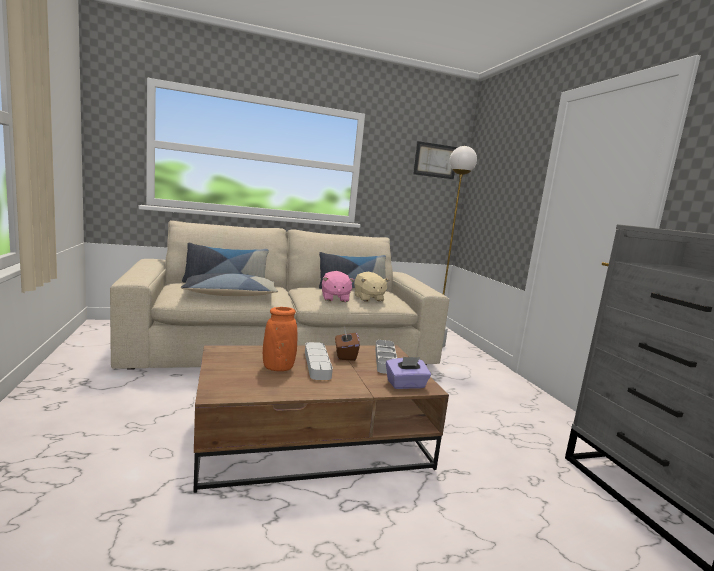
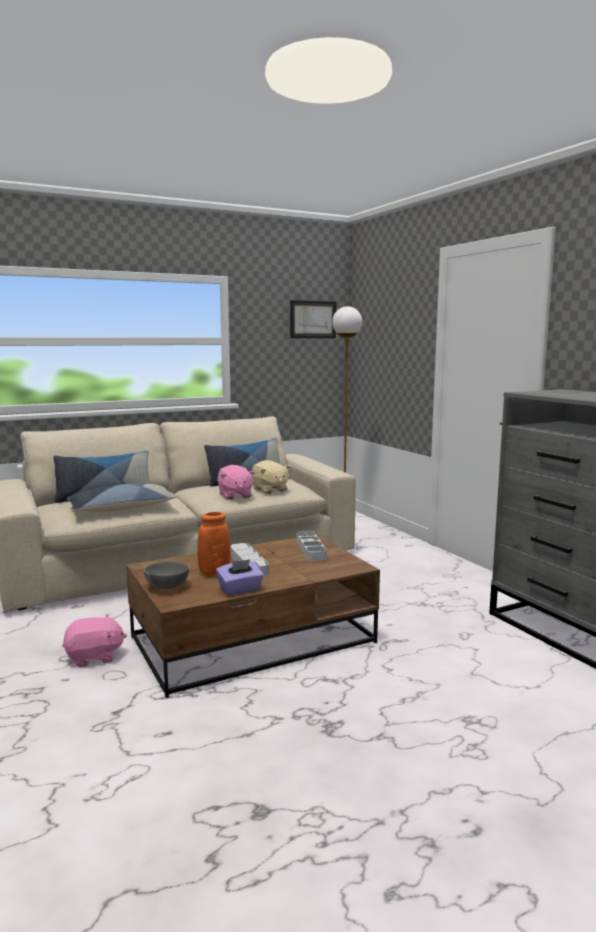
camera: 10 degrees left, 0 degrees up
brown tissue box [335,330,360,361] -> none
purple tissue box [386,357,431,389] -> purple tissue box moved to [216,559,264,596]
none -> pink plush toy [62,614,127,667]
none -> grey bowl [144,561,189,589]

